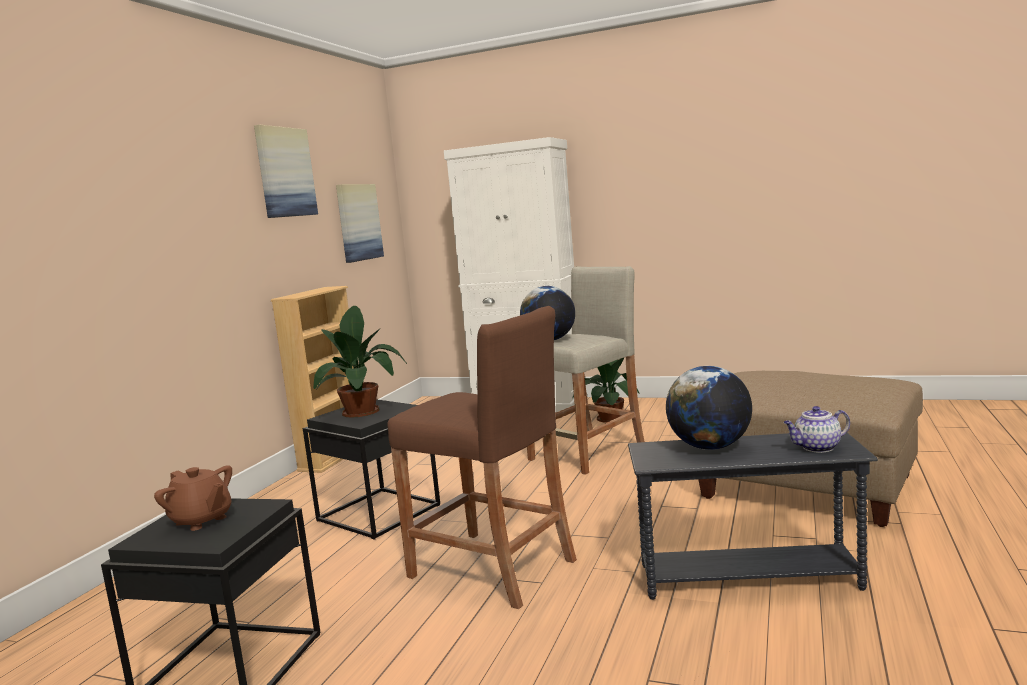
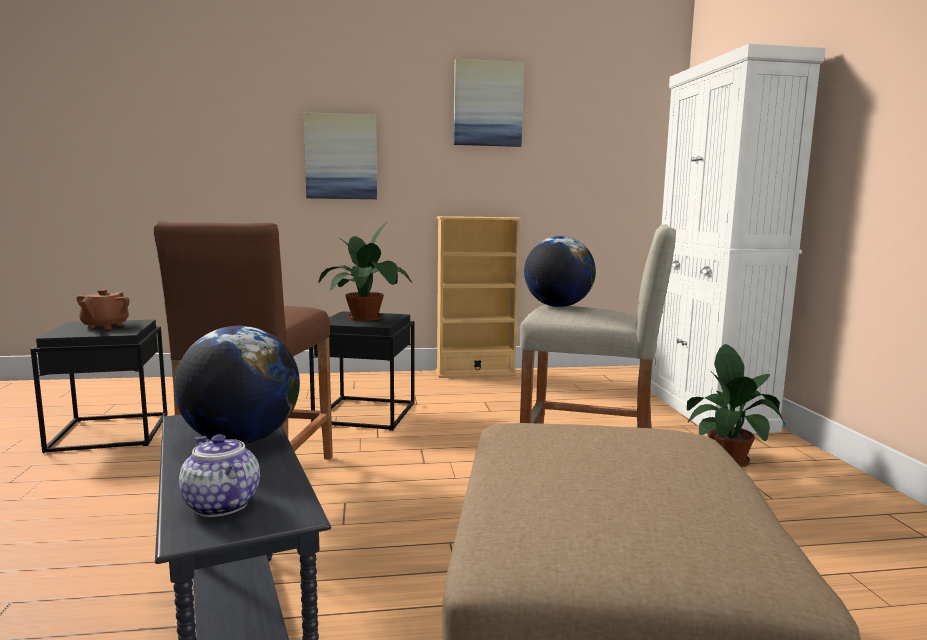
camera: 60 degrees right, 0 degrees up
picture [336,184,384,263] -> picture moved to [304,112,377,199]

